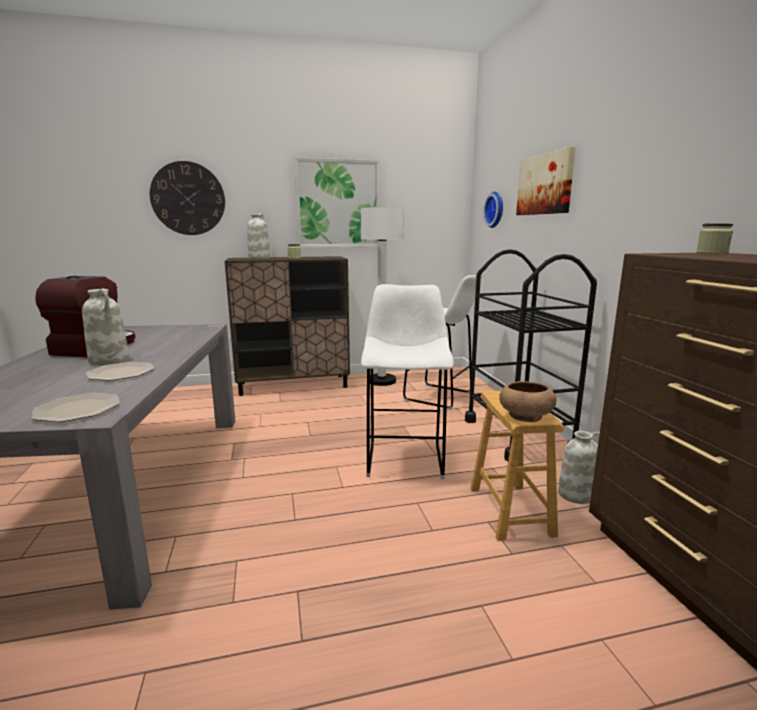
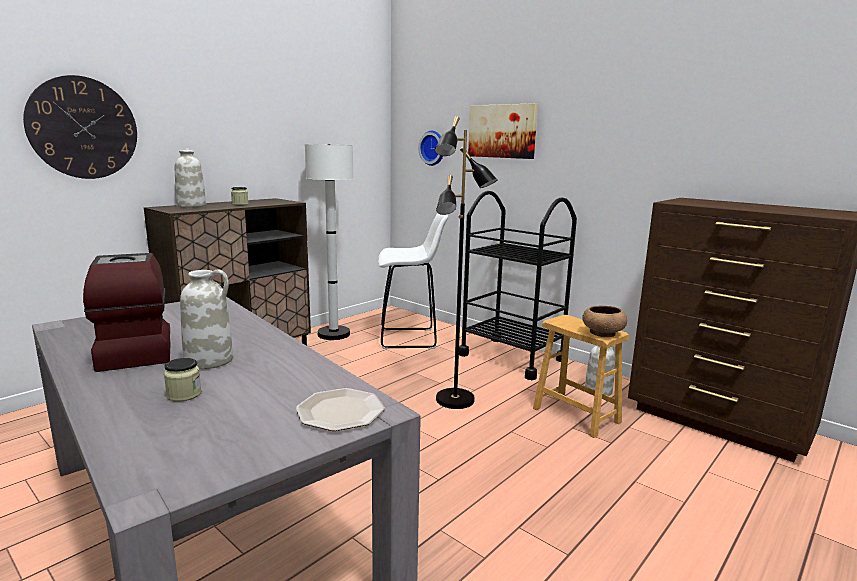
camera: 35 degrees left, 0 degrees up
plate [86,362,154,381] -> none
picture [294,157,380,248] -> none
white stool [361,284,454,479] -> black floor lamp [435,116,498,409]
jar [696,223,733,254] -> jar moved to [164,358,201,402]

